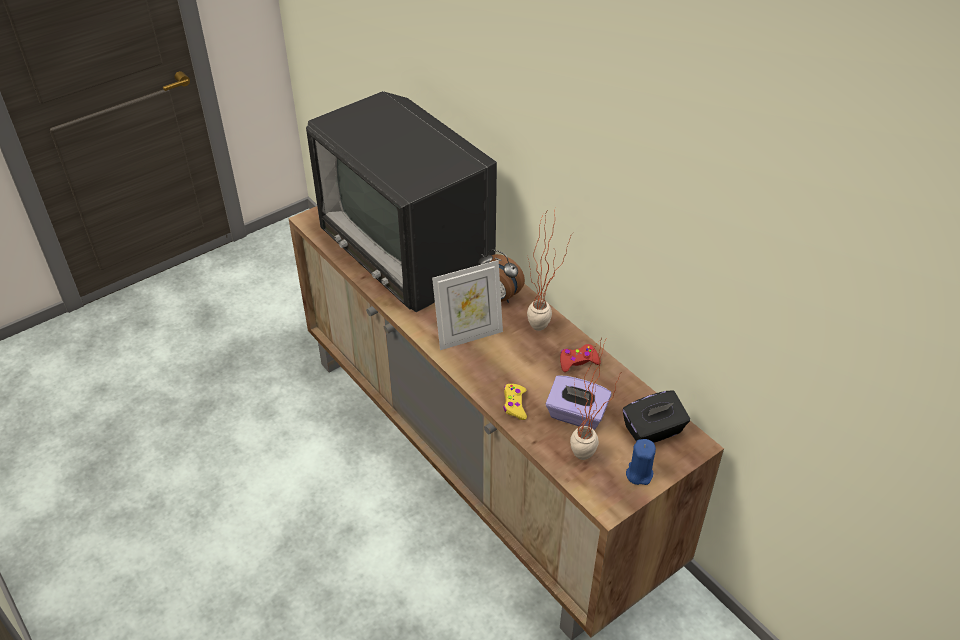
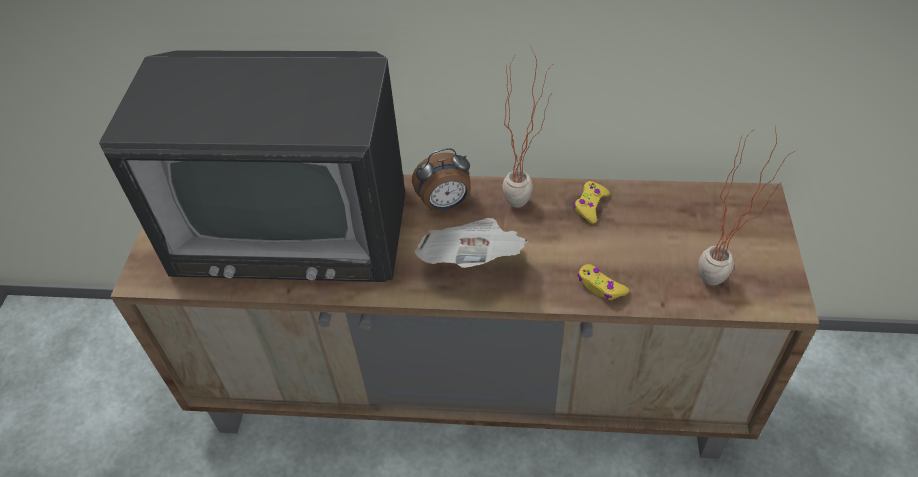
camera: 45 degrees left, 5 degrees up
picture frame [432,260,503,350] -> newspaper [414,218,528,268]
purple tissue box [546,375,612,430] -> none
red game controller [560,344,601,372] -> yellow game controller [574,181,610,224]
black tissue box [623,390,690,443] -> none
blue candle [626,439,656,485] -> none

